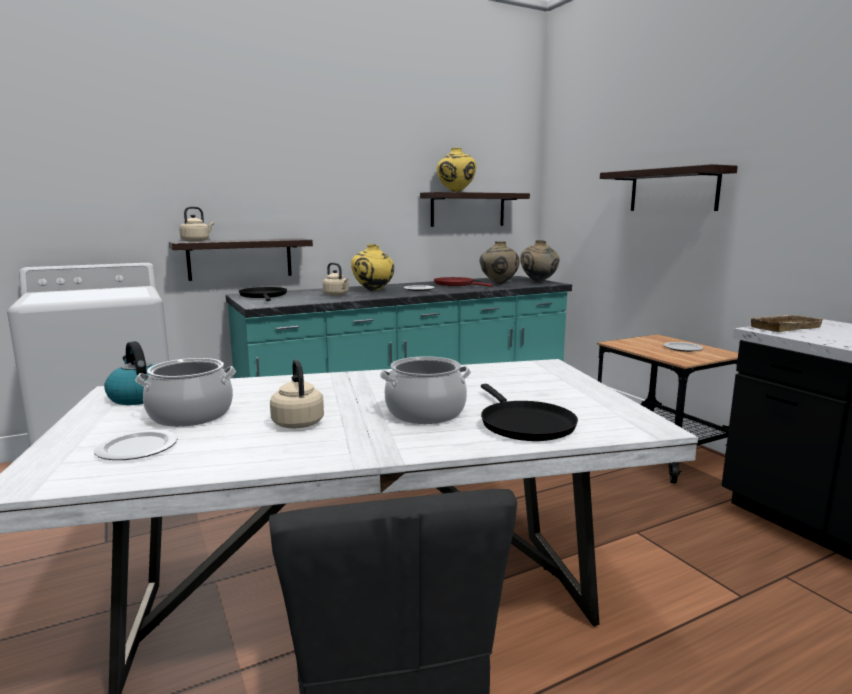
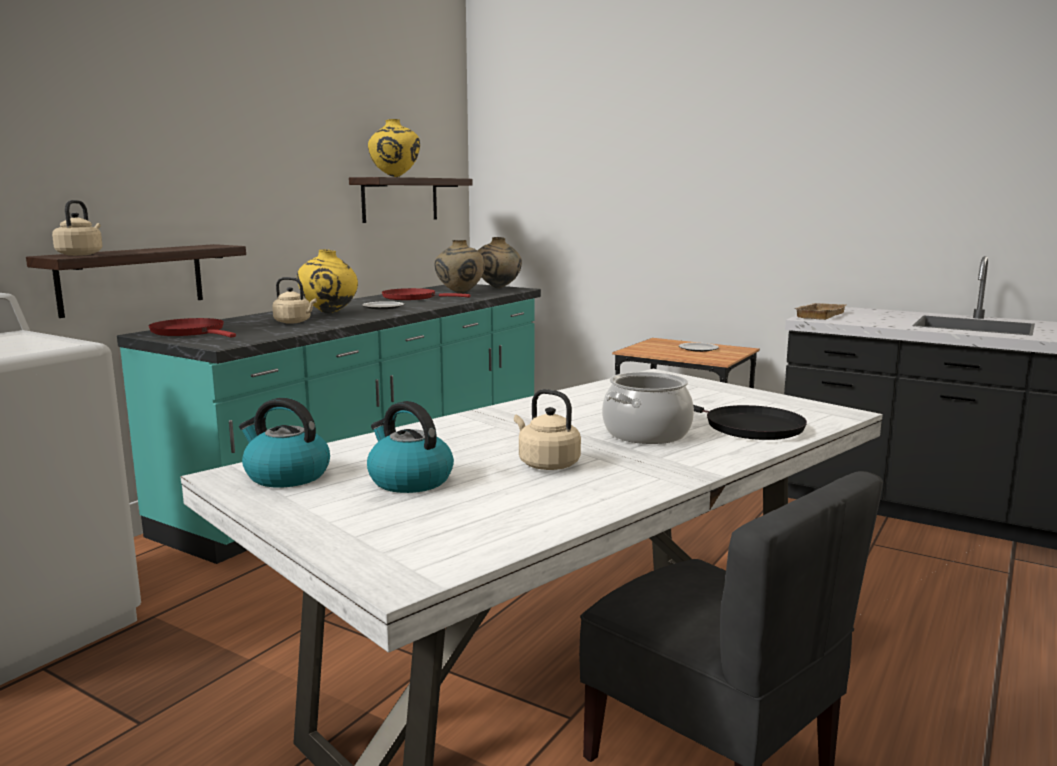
camera: 30 degrees left, 0 degrees up
plate [94,430,178,460] -> none
cooking pot [135,358,236,427] -> kettle [367,401,454,493]
black frying pan [239,287,287,301] -> red frying pan [148,318,236,337]
shelf [600,164,738,211] -> none

